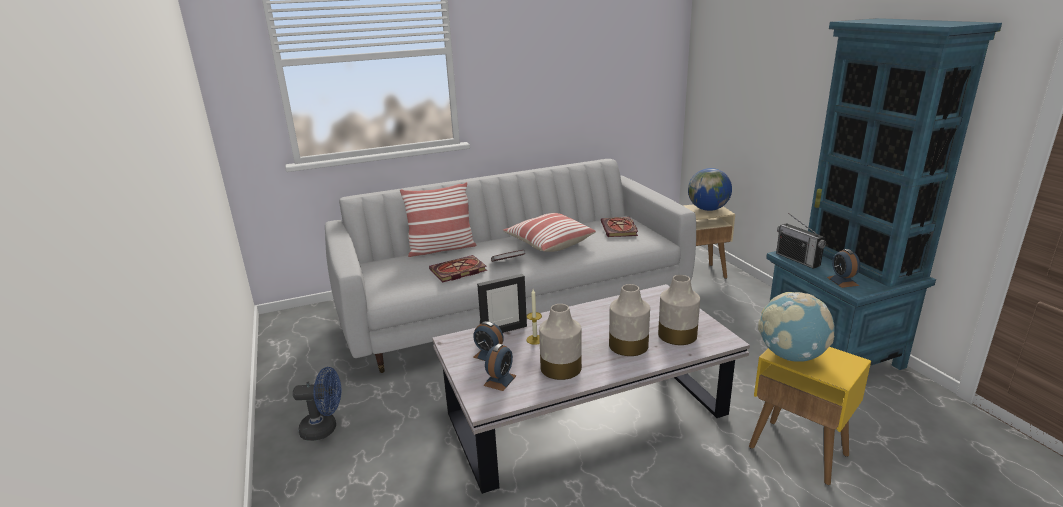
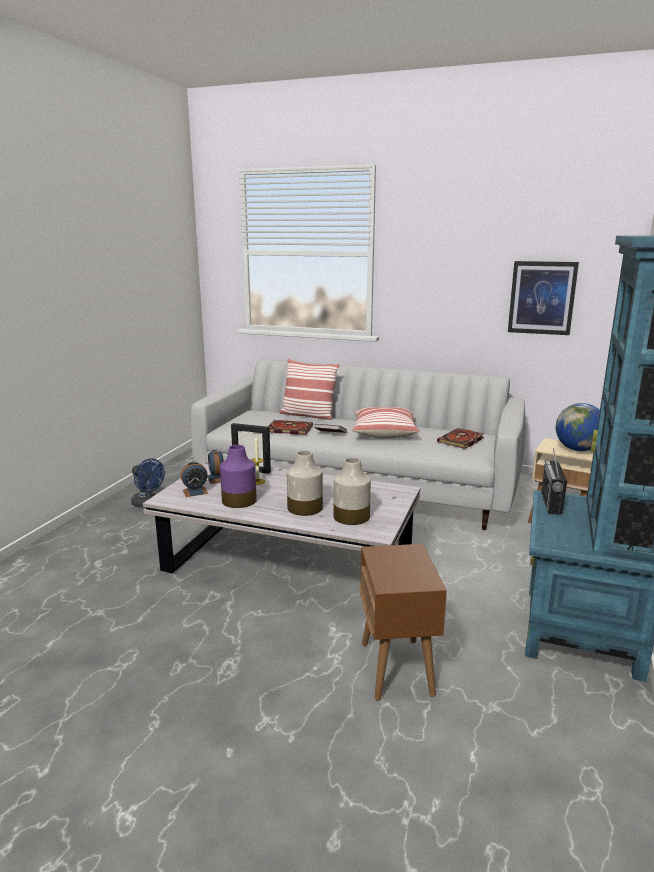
camera: 40 degrees right, 5 degrees down
beige vase [539,304,582,380] -> purple vase [220,445,257,508]
yellow side table [749,347,871,485] -> brown side table [359,544,447,701]
globe [758,292,835,362] -> none
alarm clock [827,249,860,288] -> none
none -> picture [508,261,579,335]

